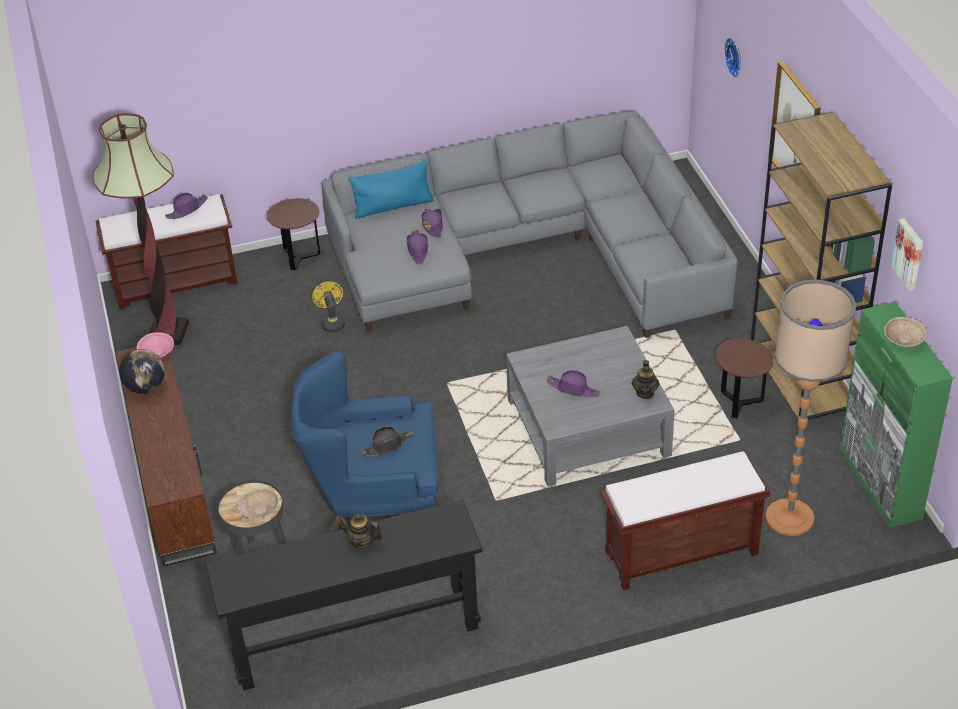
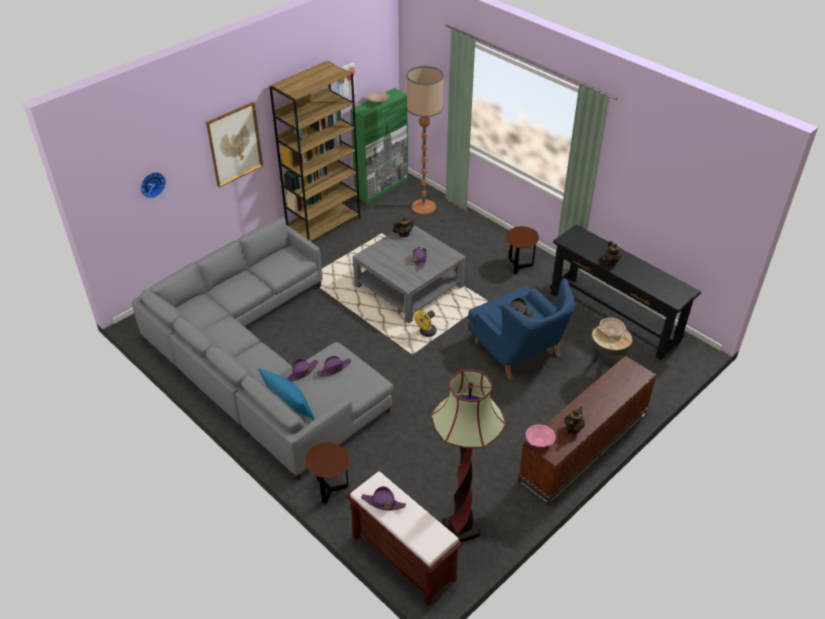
camera: 120 degrees left, 0 degrees up
globe [119,349,165,394] -> teapot [565,407,585,434]
yellow fan [312,281,345,332] -> yellow fan moved to [414,310,437,337]
brown bench [600,451,770,590] -> none
brown side table [715,338,773,419] -> brown side table moved to [506,226,539,275]

